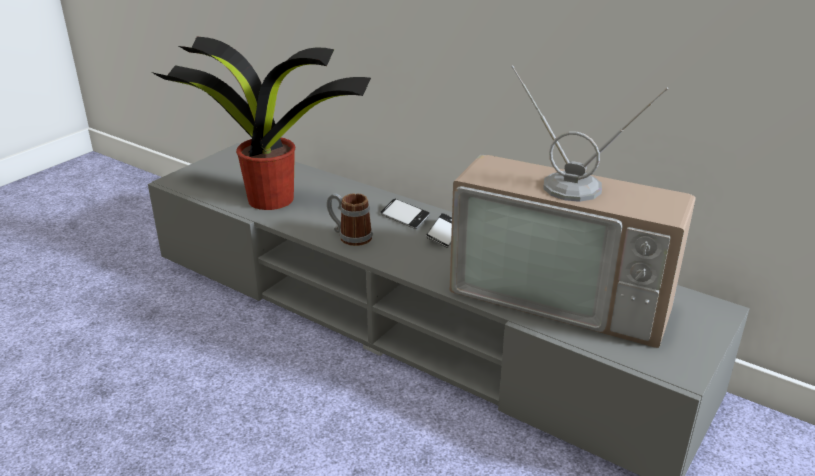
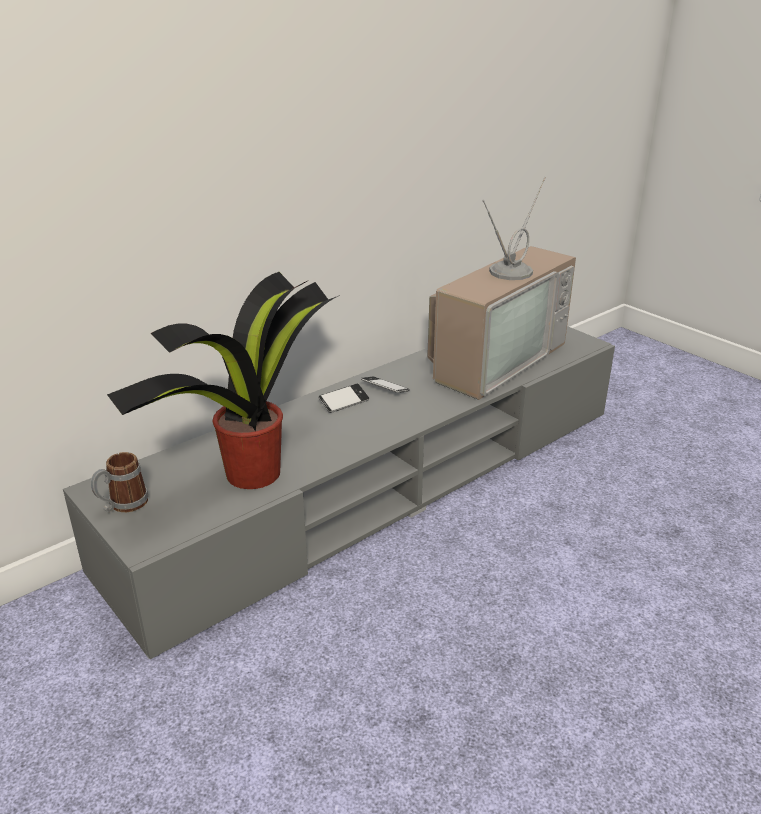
camera: 75 degrees left, 0 degrees up
mug [327,193,373,246] -> mug moved to [91,452,148,512]

